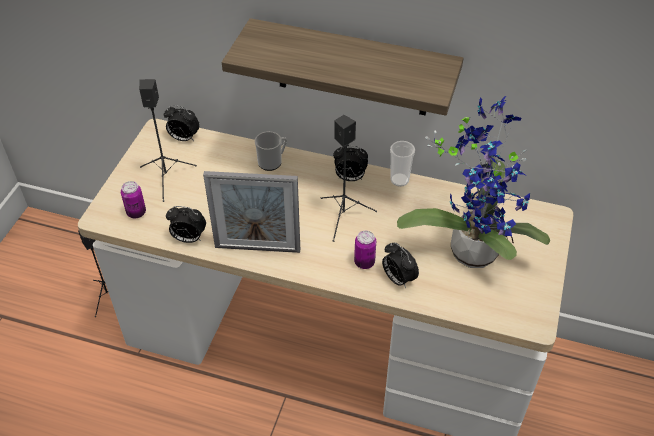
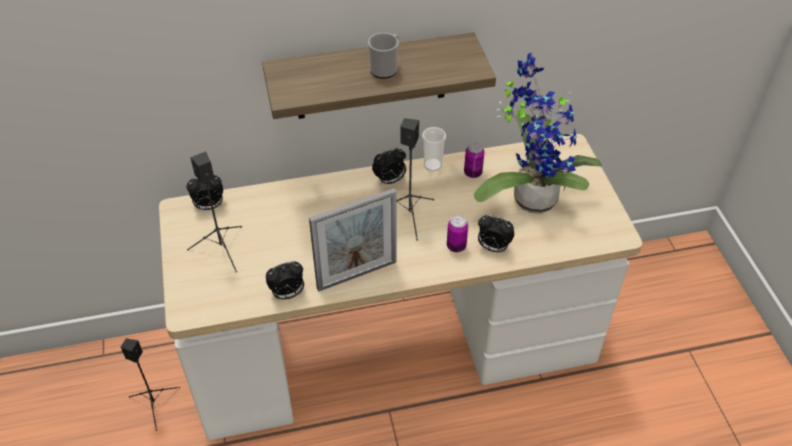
camera: 30 degrees left, 0 degrees up
can [121,181,146,218] -> can moved to [464,142,484,178]
mug [255,131,287,171] -> mug moved to [368,33,399,79]

